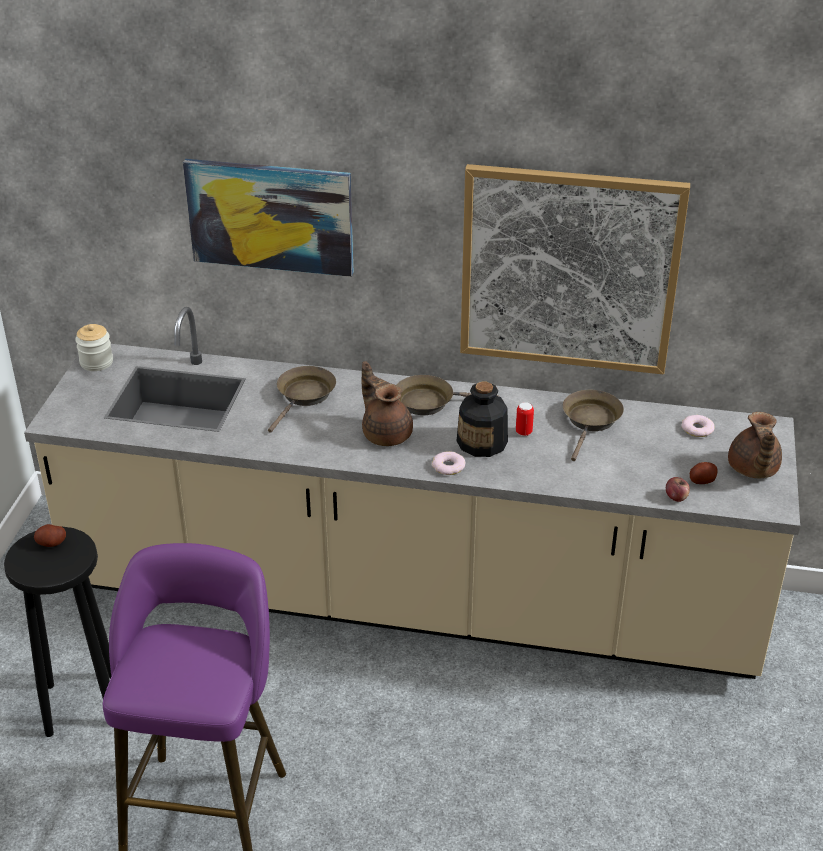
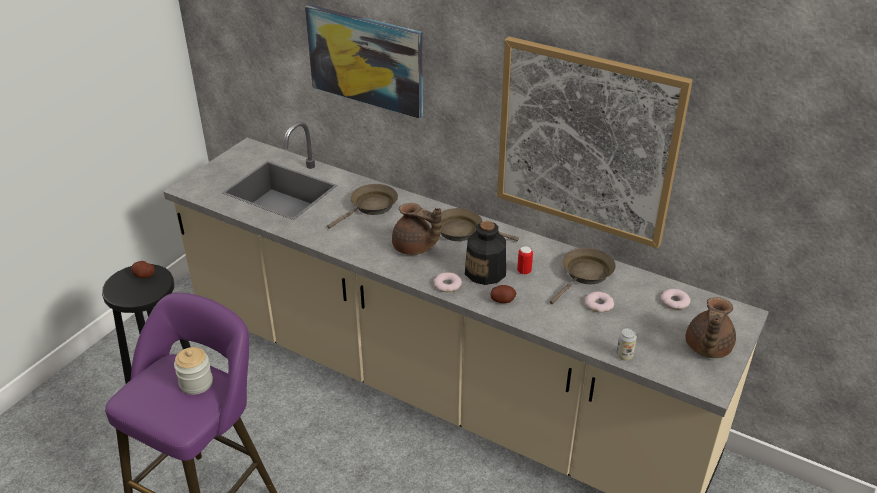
camera: 20 degrees right, 0 degrees up
jar [75,324,113,371] -> jar moved to [174,347,213,395]
brown teapot [362,361,413,446] -> brown teapot turned 135 degrees clockwise [392,203,442,255]
apple [666,477,690,502] -> can [616,328,637,360]
potato [690,462,718,484] -> potato moved to [490,285,517,303]
none -> donut [585,292,614,313]

